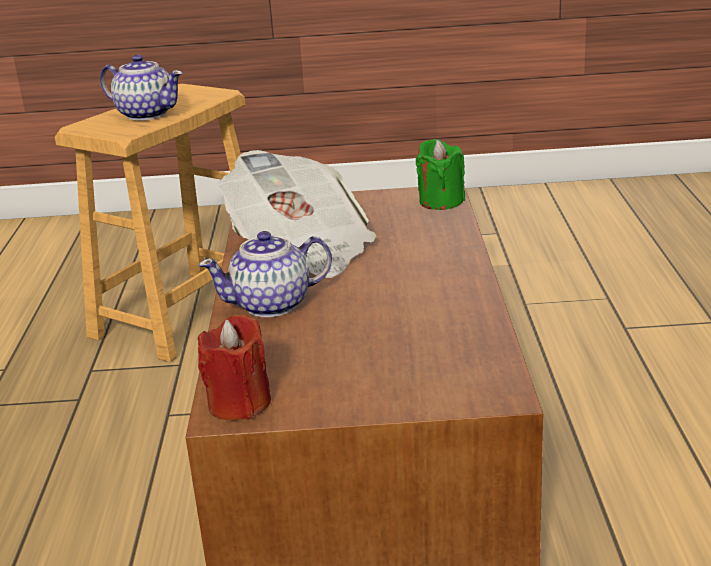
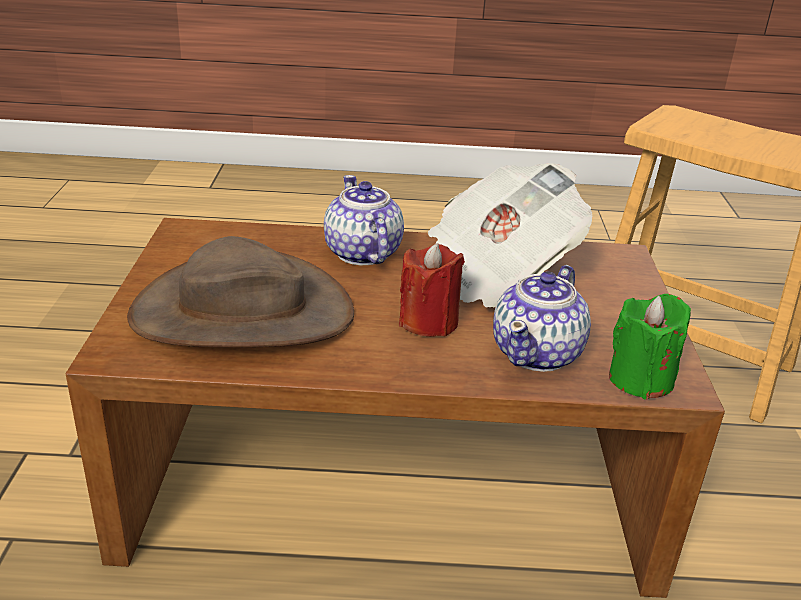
camera: 90 degrees right, 5 degrees up
teapot [100,55,183,121] -> teapot moved to [493,265,591,372]
red candle [198,315,271,420] -> red candle moved to [399,243,465,337]
none -> brown hat [127,236,354,348]

